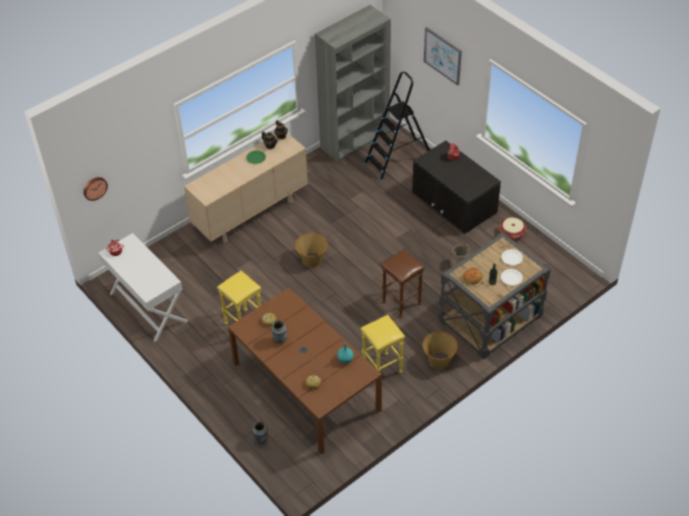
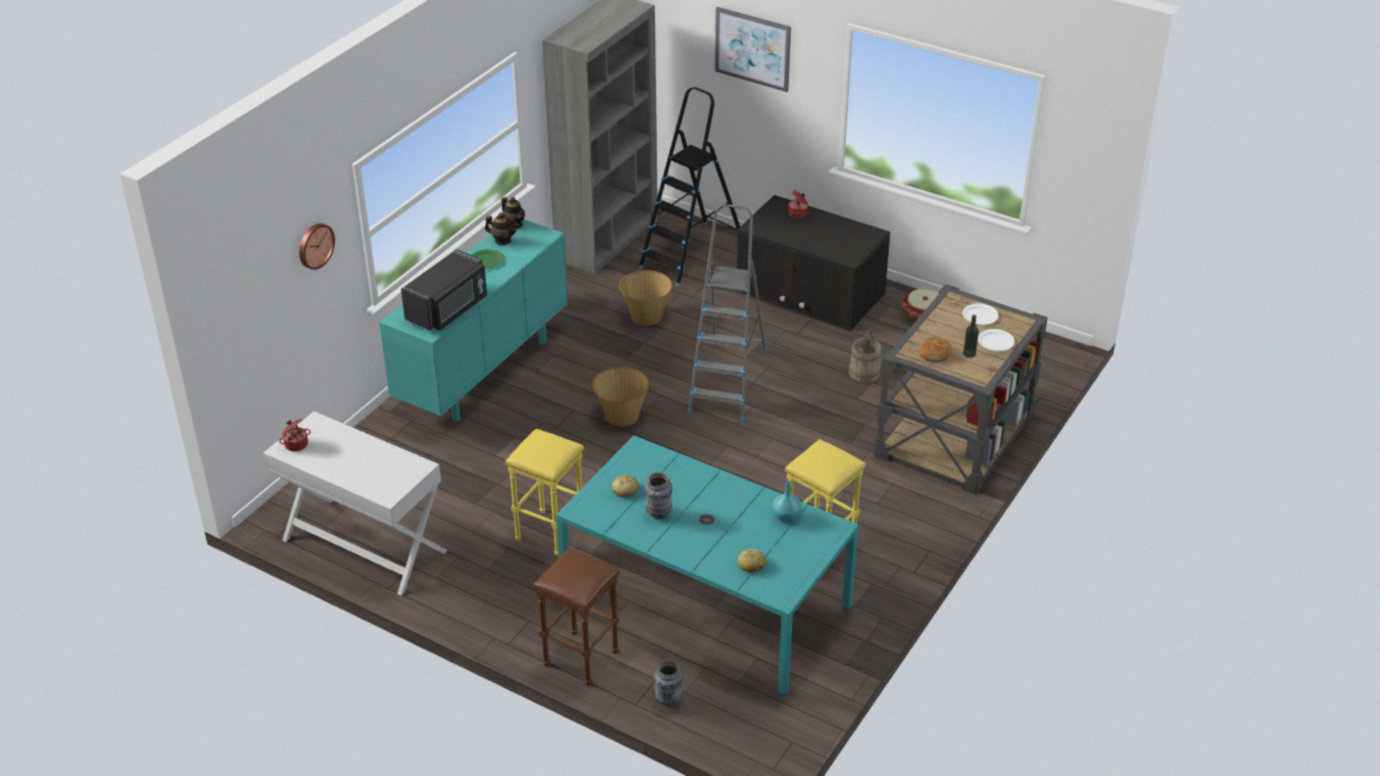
camera: 20 degrees left, 10 degrees down
wall clock [83,177,108,201] -> wall clock moved to [299,223,335,270]
beige dresser [184,133,308,243] -> turquoise dresser [379,219,568,422]
brown dining table [228,288,382,454] -> turquoise dining table [556,436,859,696]
brown stool [381,250,425,318] -> brown stool moved to [534,548,619,686]
basket [423,332,458,369] -> basket moved to [619,270,672,325]
none -> black microwave [401,249,487,332]
none -> grey step ladder [688,204,767,421]

